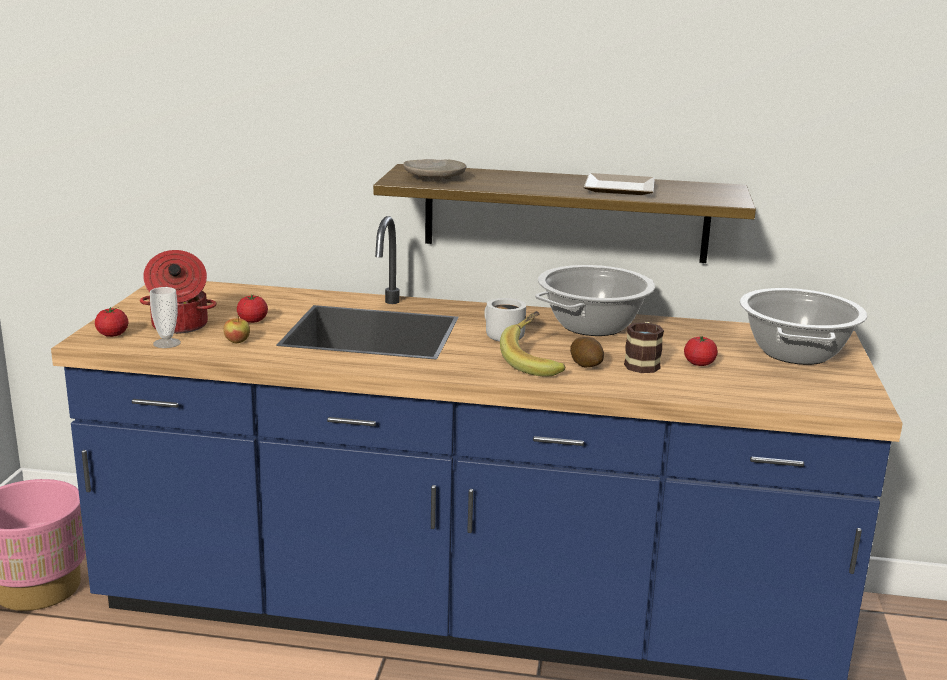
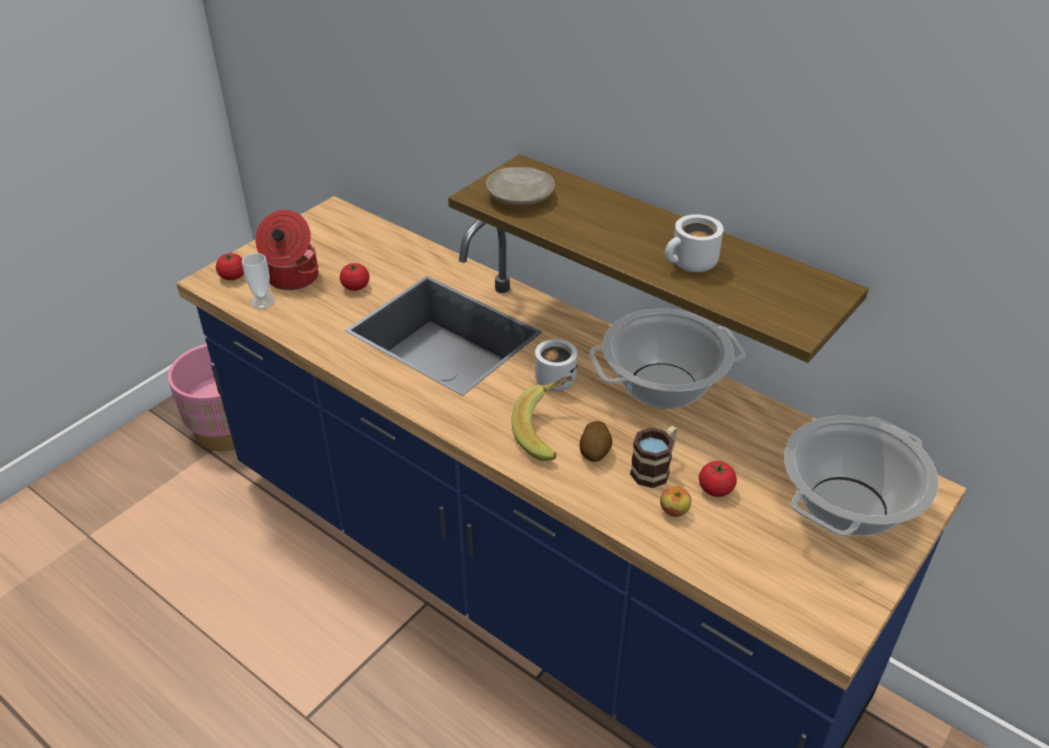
camera: 30 degrees right, 20 degrees up
apple [223,315,250,343] -> apple moved to [660,486,691,517]
plate [584,173,655,195] -> white mug [665,214,723,272]

